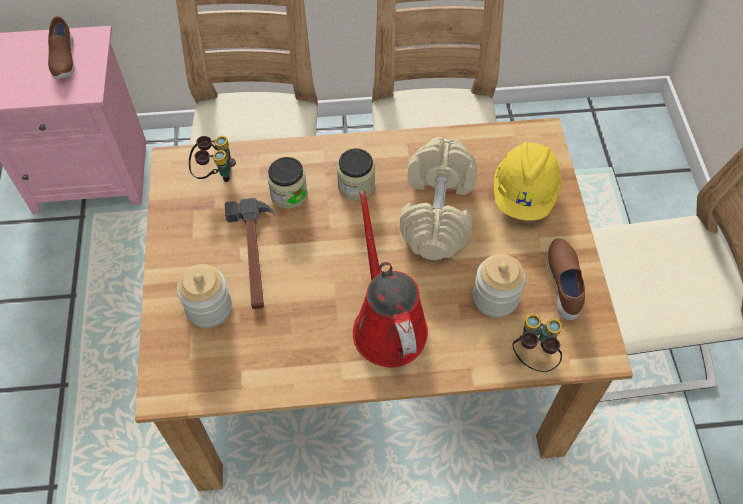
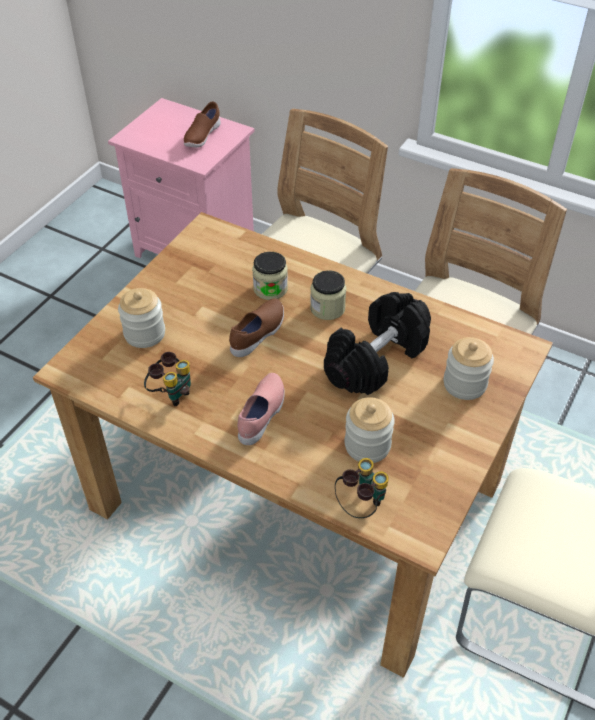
camera: 35 degrees right, 10 degrees down
binoculars [189,136,236,182] -> binoculars moved to [144,352,191,406]
hammer [225,198,275,309] -> none
red watering can [353,190,428,368] -> pink shoe [238,373,285,445]
beige dumbbell [399,137,478,260] -> black dumbbell [324,292,431,395]
yellow hard hat [494,142,562,221] -> jar [443,337,494,400]
brown shoe [547,238,585,320] -> brown shoe moved to [229,298,284,357]

